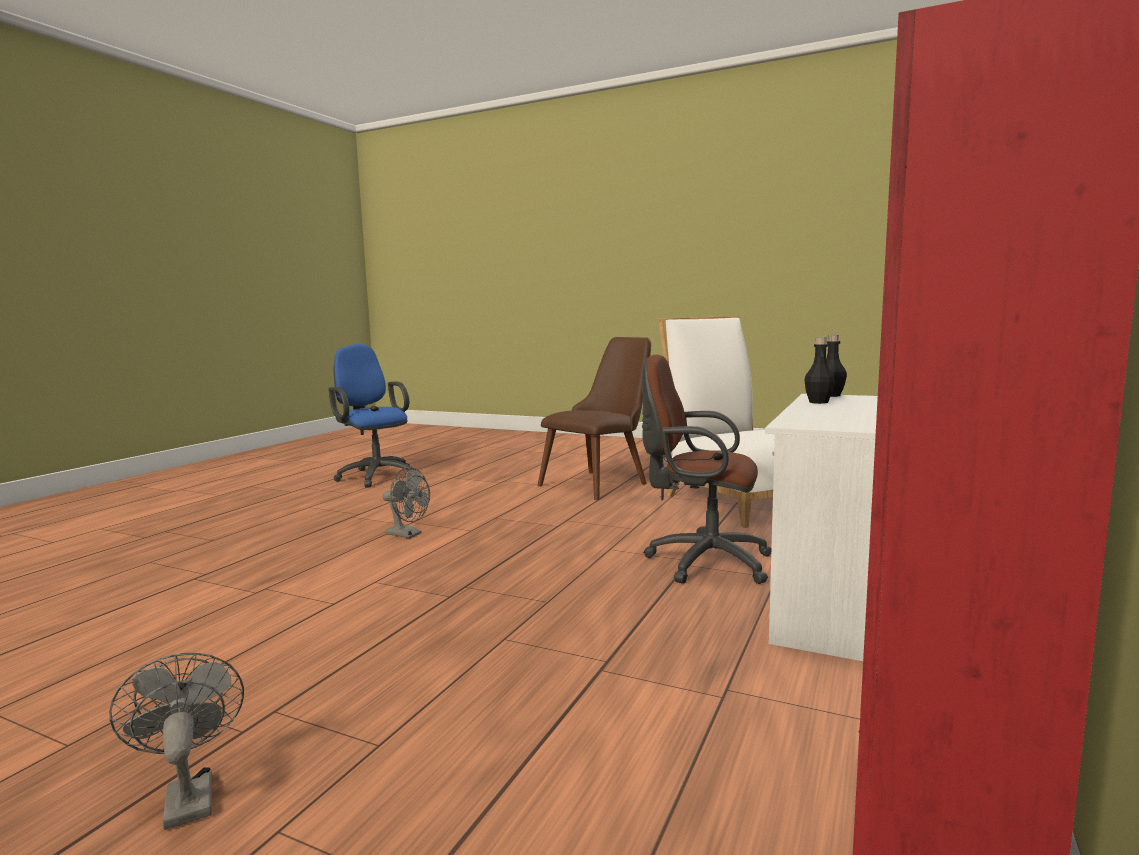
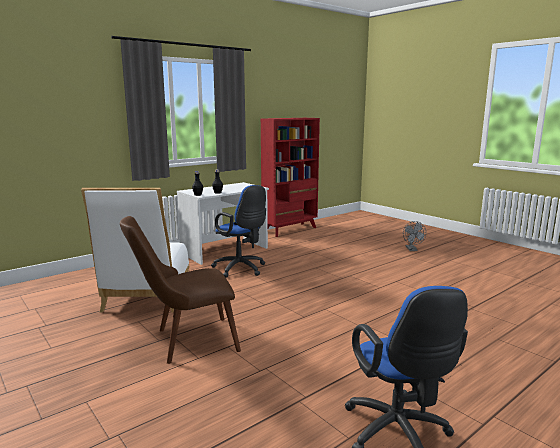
camera: 155 degrees left, 5 degrees up
grey fan [383,467,430,538] -> none
brown office chair [642,355,771,584] -> blue office chair [211,185,266,277]

